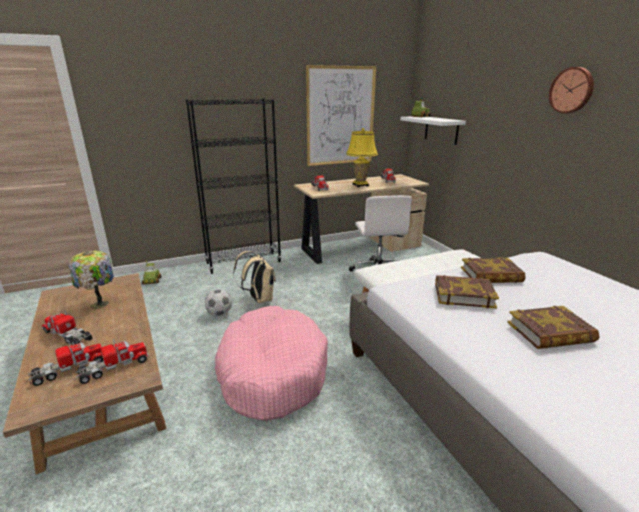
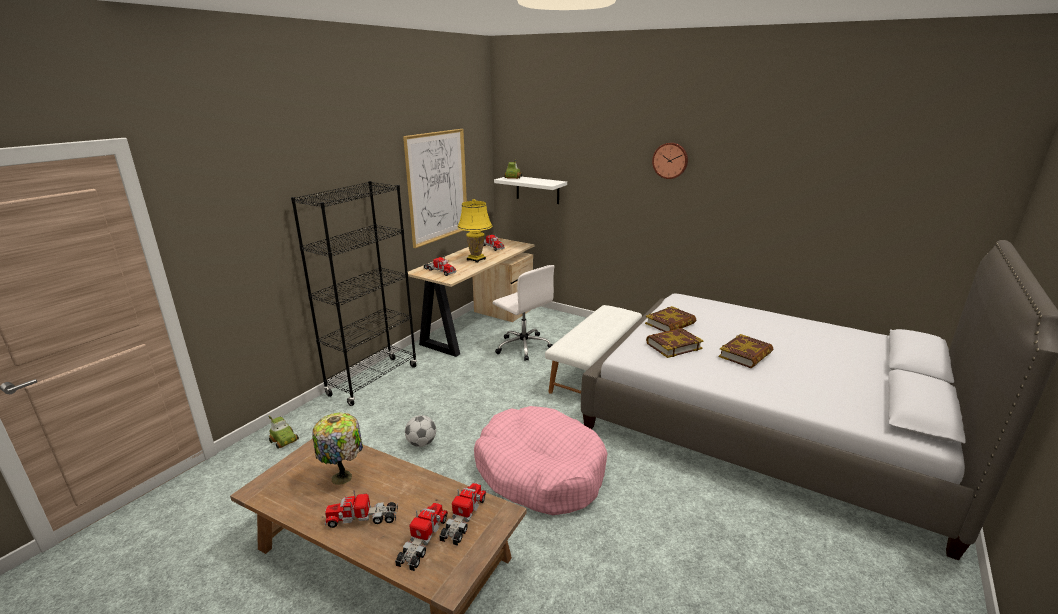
camera: 35 degrees left, 0 degrees up
beige backpack [233,251,276,303] -> none

